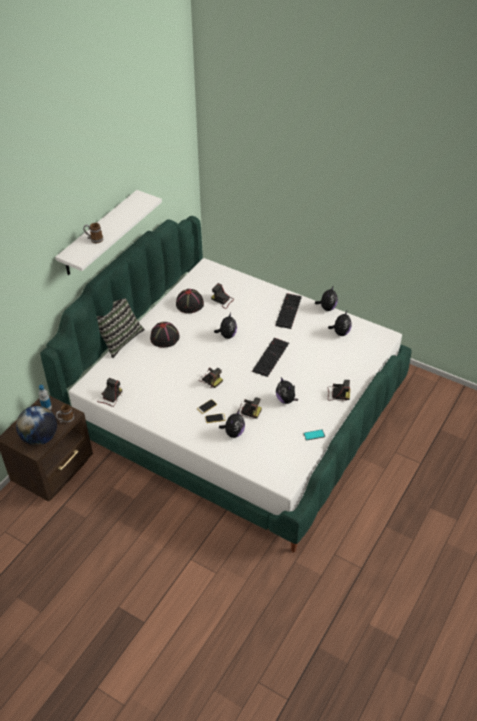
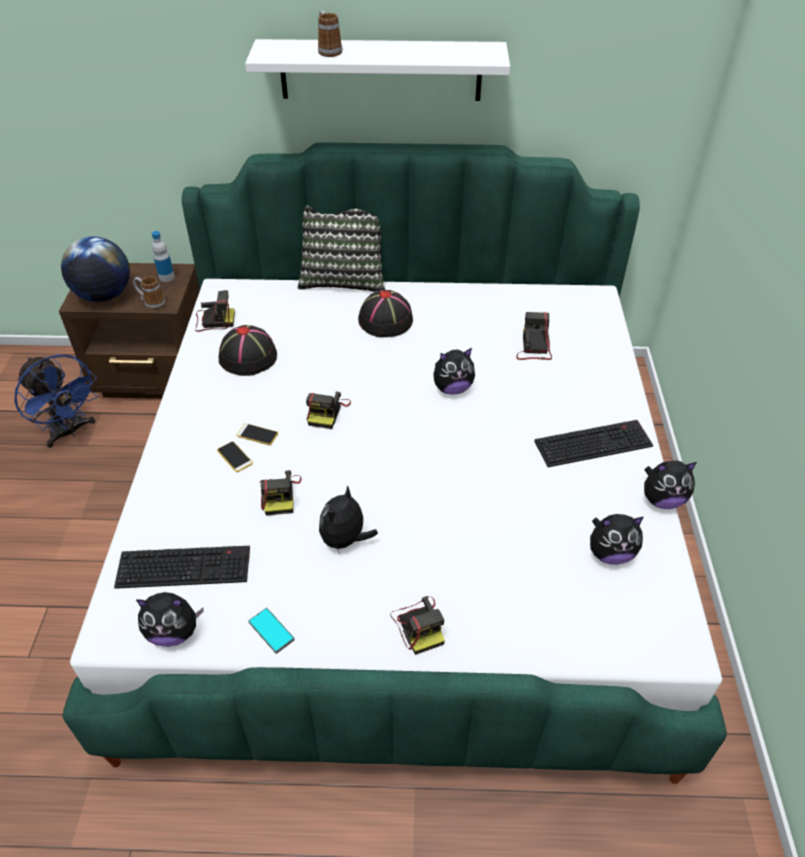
camera: 60 degrees right, 0 degrees up
black hat [176,289,204,313] -> black hat moved to [219,325,277,376]
plush toy [219,411,245,438] -> plush toy moved to [136,592,204,647]
keyboard [252,338,289,377] -> keyboard moved to [114,546,250,589]
none -> blue fan [14,354,98,448]

